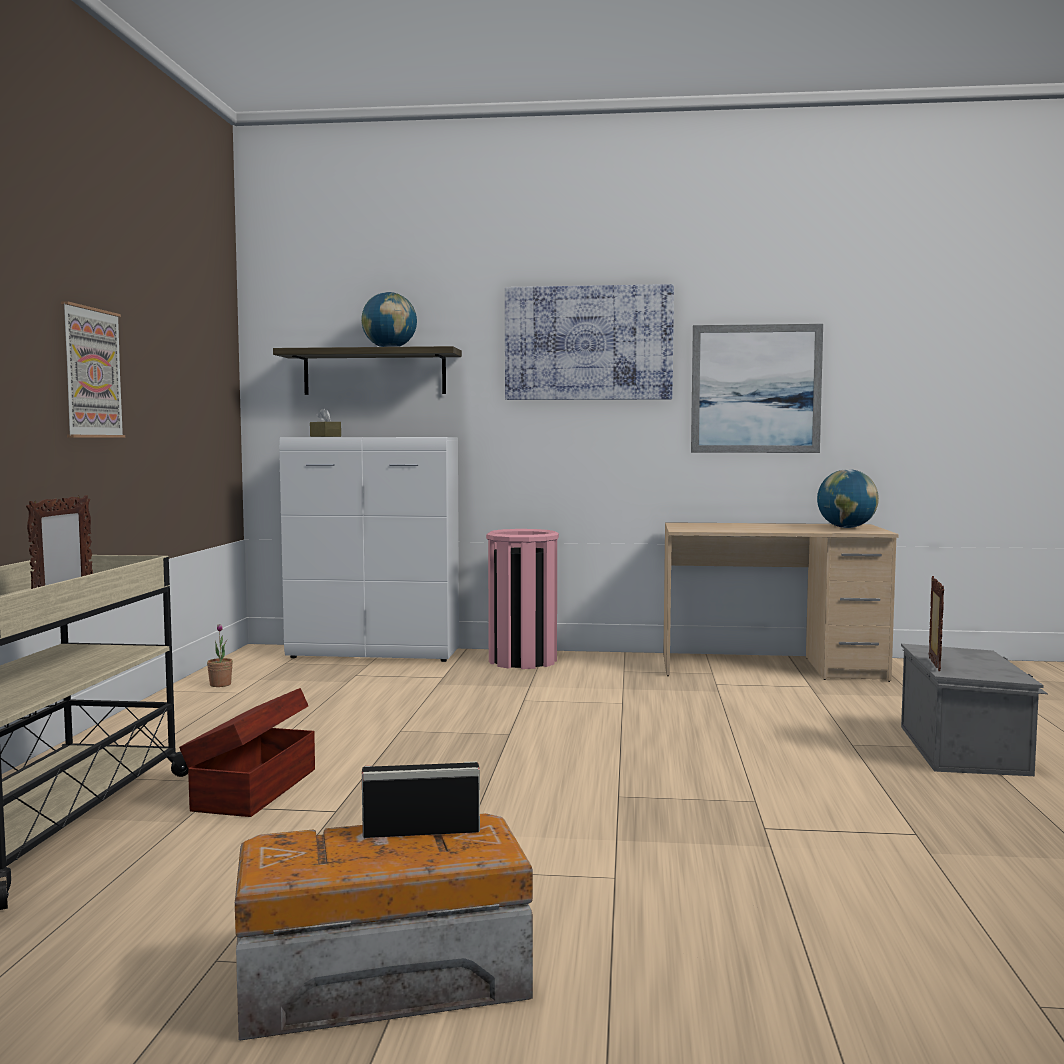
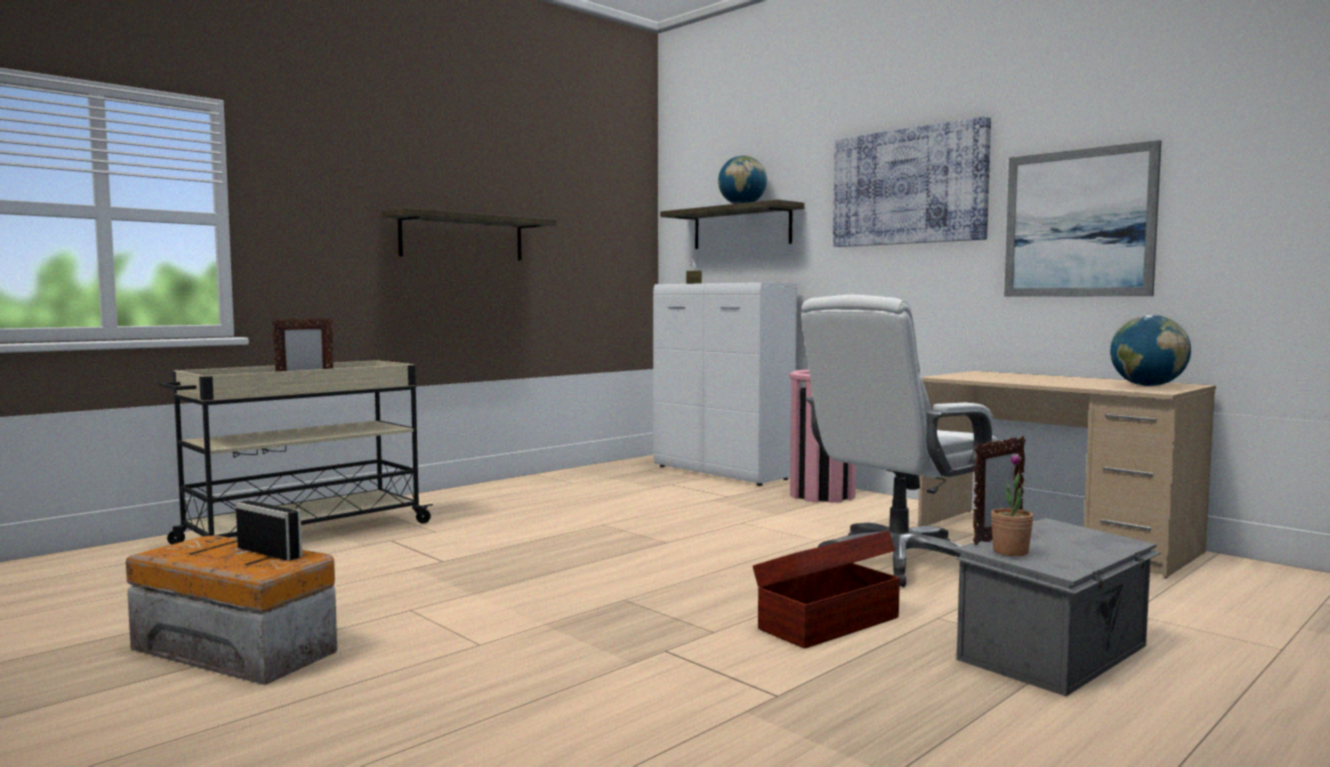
camera: 40 degrees right, 0 degrees up
picture [61,301,125,438] -> shelf [382,208,557,261]
brown storage box [179,688,315,817] -> brown storage box moved to [753,531,900,649]
potted plant [207,624,233,687] -> potted plant moved to [991,453,1034,556]
none -> white office chair [801,295,999,587]

